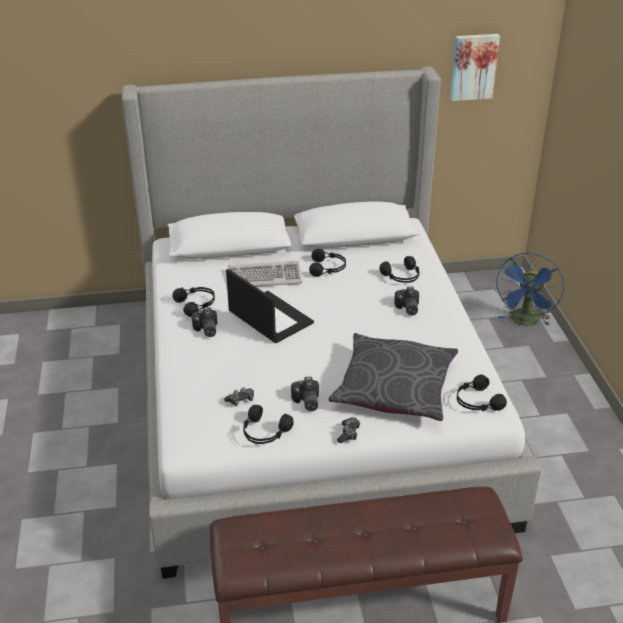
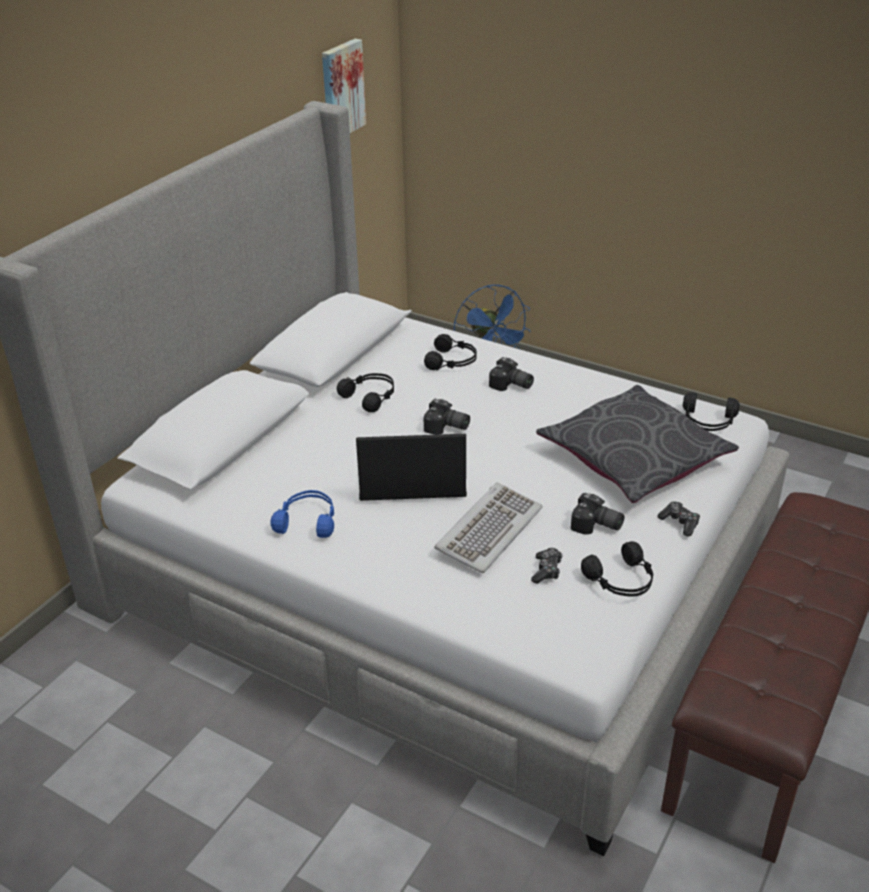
camera: 50 degrees left, 0 degrees up
black headphones [173,287,215,317] -> blue headphones [270,490,334,538]
camera [192,307,218,337] -> camera moved to [424,399,470,435]
keyboard [228,261,302,287] -> keyboard moved to [434,483,542,573]

